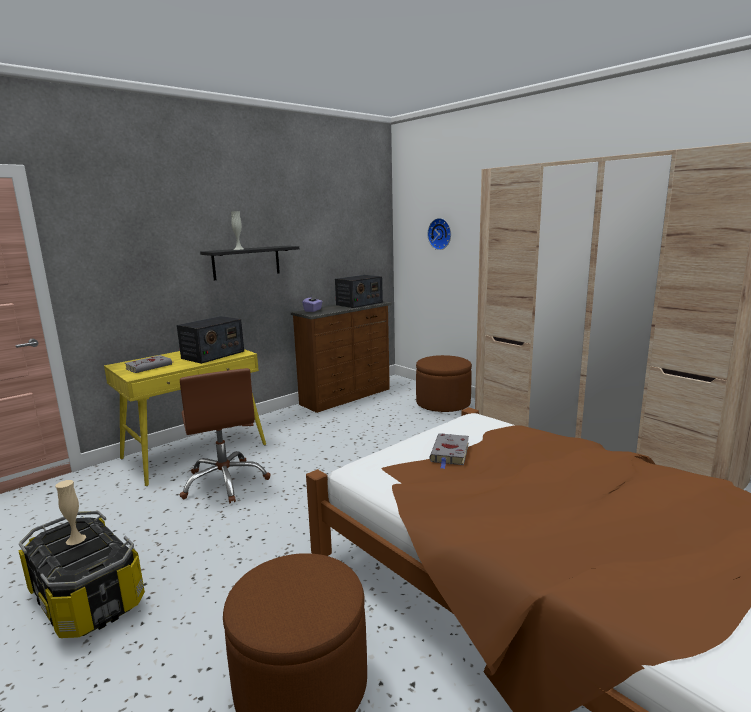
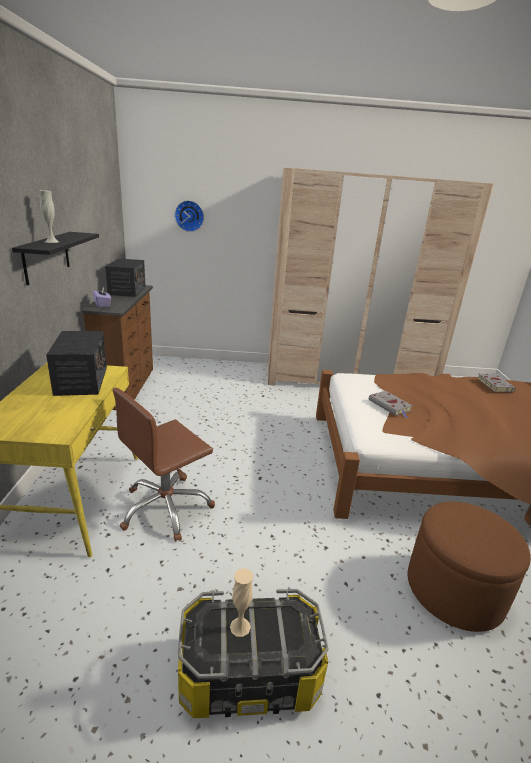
camera: 50 degrees left, 10 degrees up
grey book [125,355,172,373] -> grey book moved to [477,373,516,393]
brown office chair [179,368,271,503] -> brown office chair turned 120 degrees clockwise [113,388,215,542]
brown ottoman [416,355,472,412] -> none

